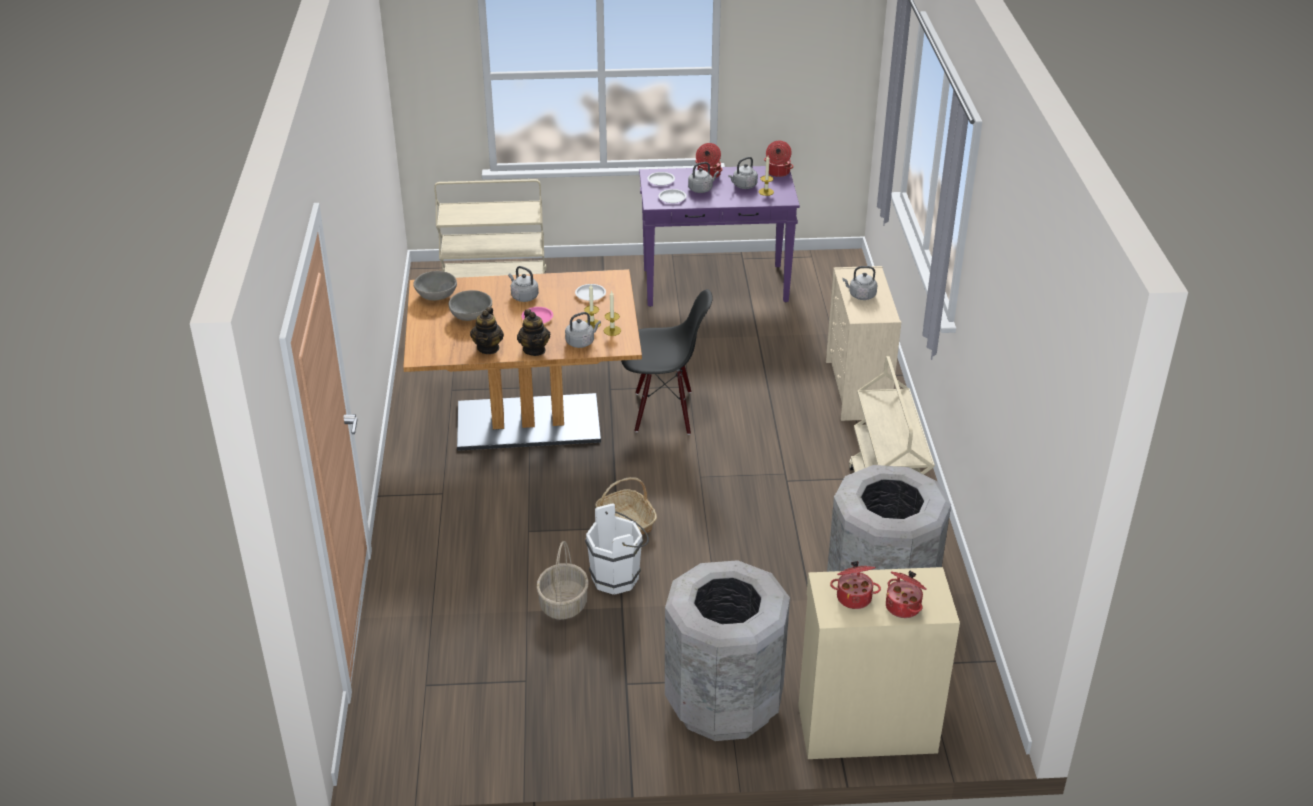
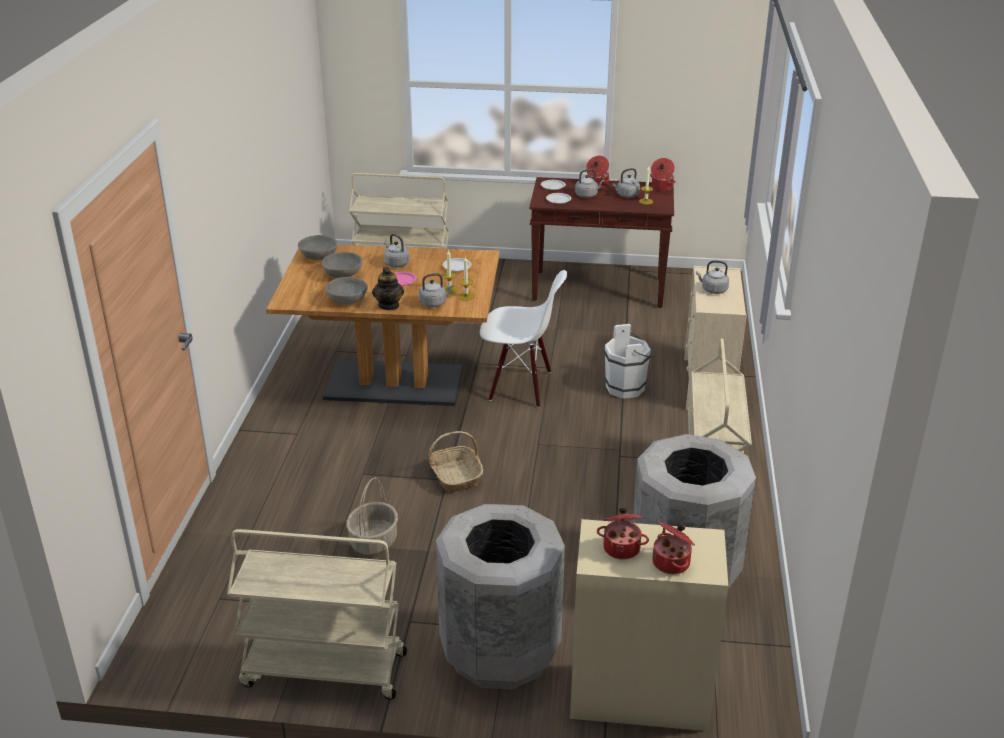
camera: 10 degrees right, 5 degrees down
teapot [470,307,504,354] -> grey bowl [325,277,368,304]
white bucket [585,503,649,595] -> white bucket moved to [604,324,656,399]
black chair [621,289,713,435] -> white chair [480,270,567,408]
purple console table [639,166,800,307] -> brown console table [529,177,674,308]
none -> beige cart [227,529,407,700]

